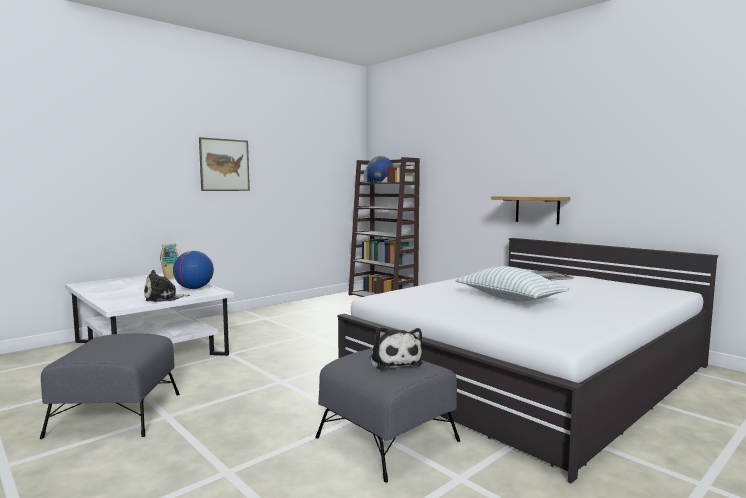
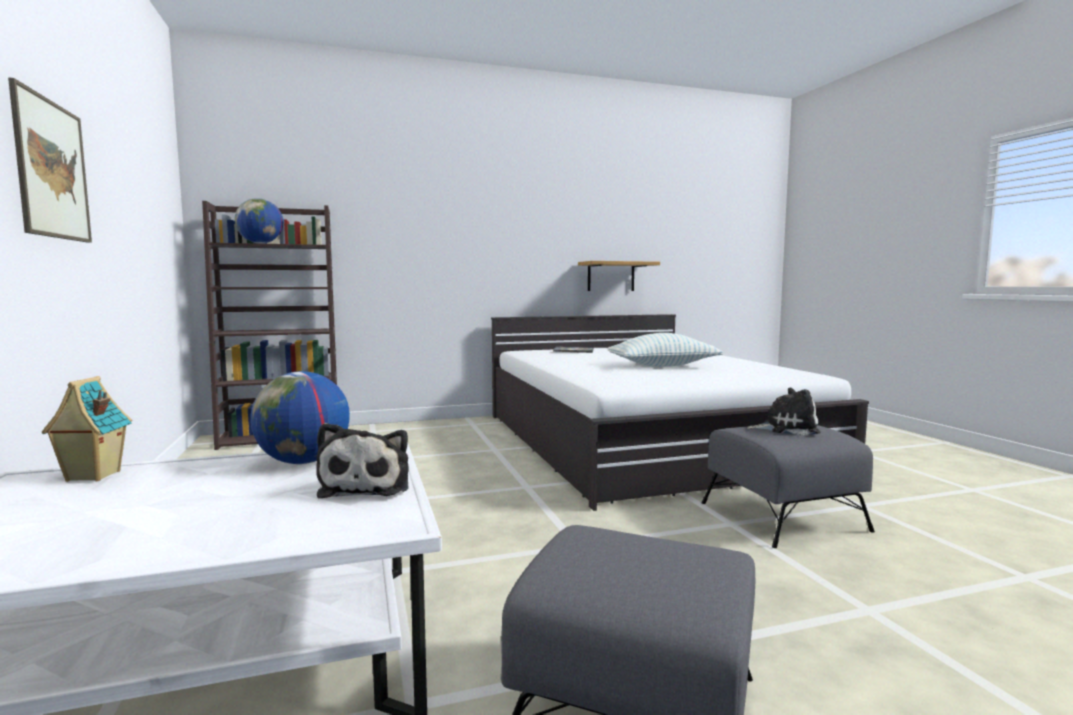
camera: 65 degrees left, 0 degrees up
shelf [491,196,570,224] -> shelf moved to [578,261,660,291]

